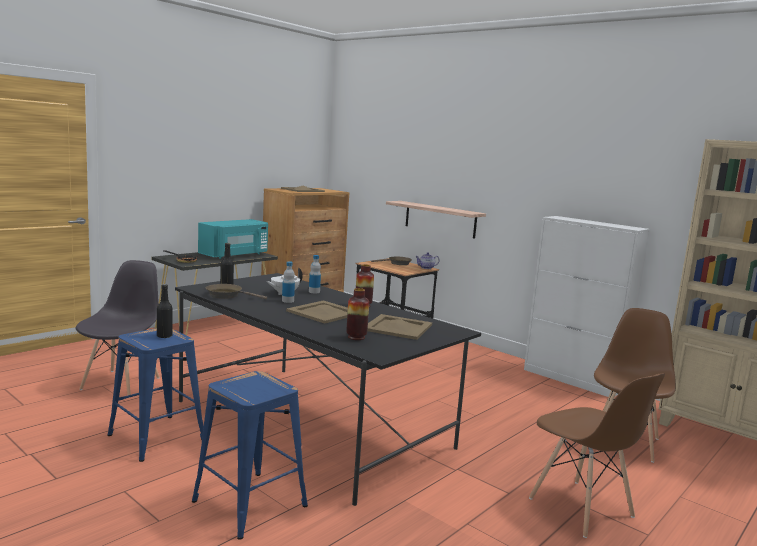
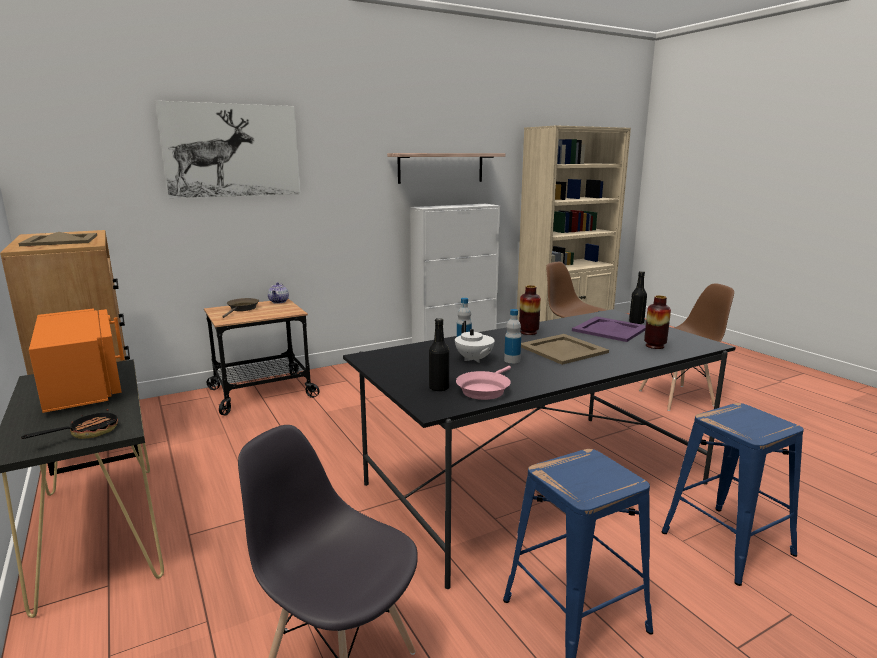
camera: 70 degrees left, 5 degrees up
black bottle [157,284,172,338] -> black bottle moved to [629,271,647,324]
turquoise microwave [198,219,268,259] -> orange microwave [29,308,124,413]
brown frying pan [206,284,267,299] -> pink frying pan [456,366,511,400]
beige tray [367,314,432,340] -> purple tray [572,316,646,342]
shelf [386,201,486,239] -> shelf moved to [387,153,505,184]
none -> picture [155,101,300,198]

